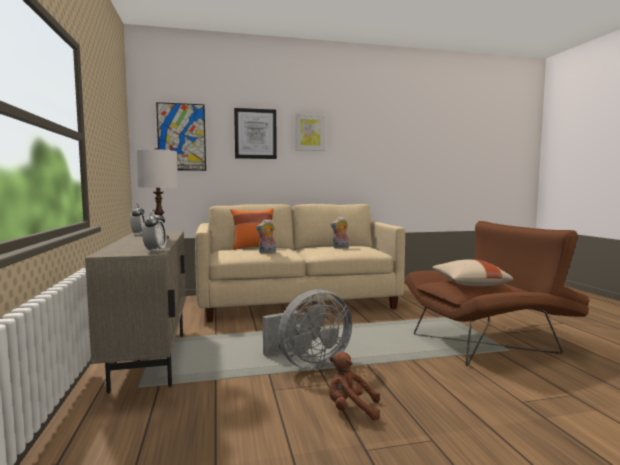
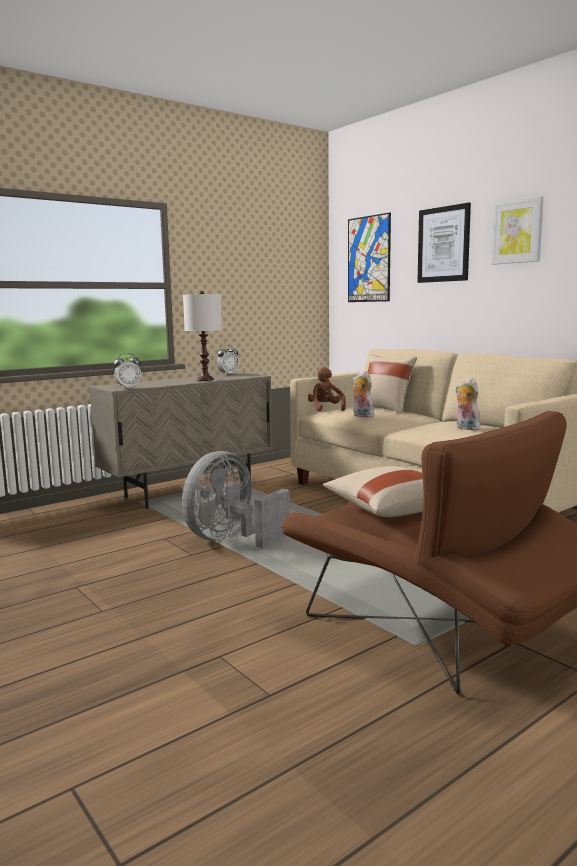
camera: 65 degrees right, 5 degrees up
orange pillow [230,208,273,250] -> beige pillow [368,354,417,414]
grey fan [263,289,352,370] -> grey fan turned 90 degrees clockwise [182,451,290,548]
brown plush toy [329,352,380,420] -> brown plush toy moved to [308,367,346,412]

